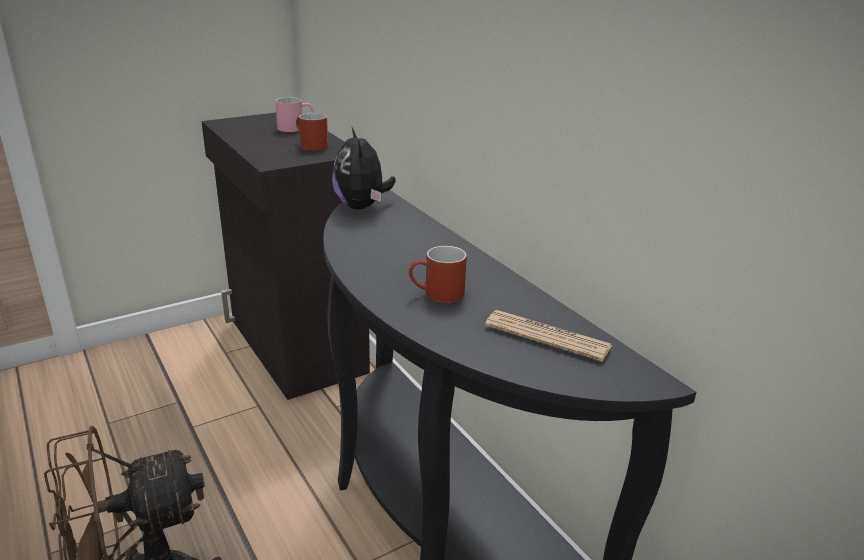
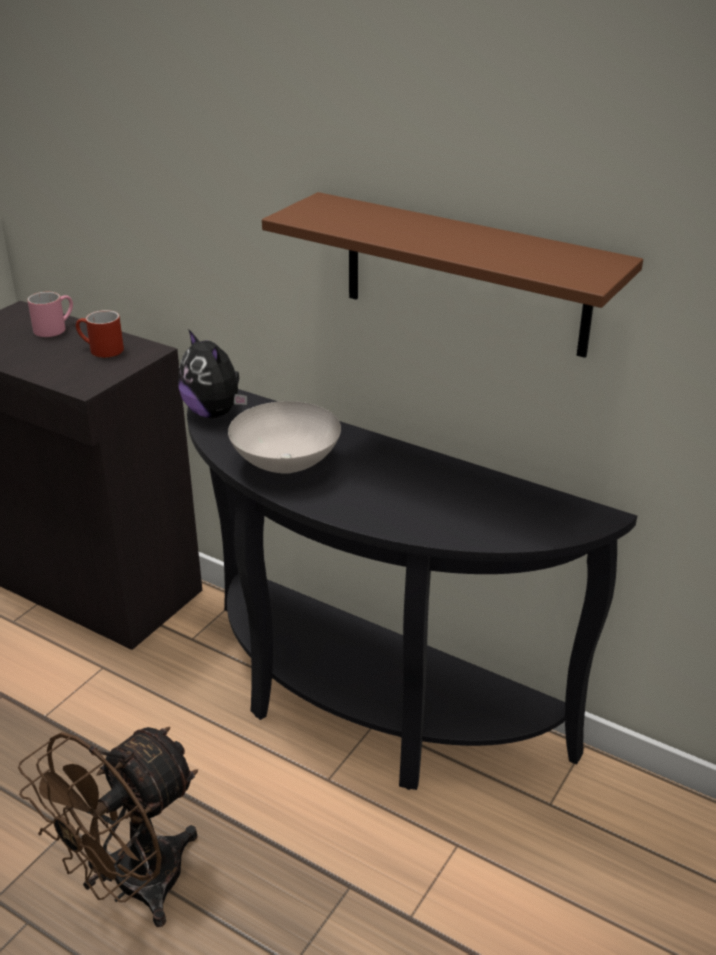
camera: 25 degrees left, 5 degrees up
red mug [409,246,467,303] -> none
newspaper [485,310,612,361] -> none
none -> white bowl [228,401,341,474]
none -> brown shelf [262,192,643,358]

